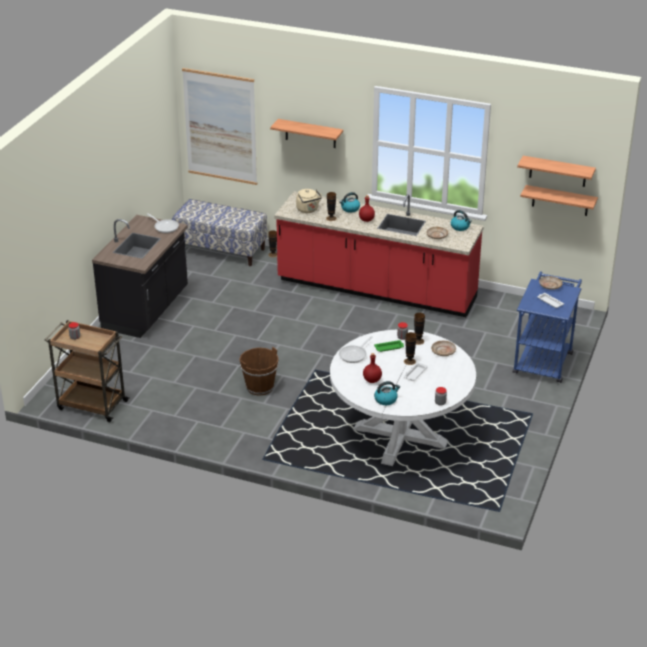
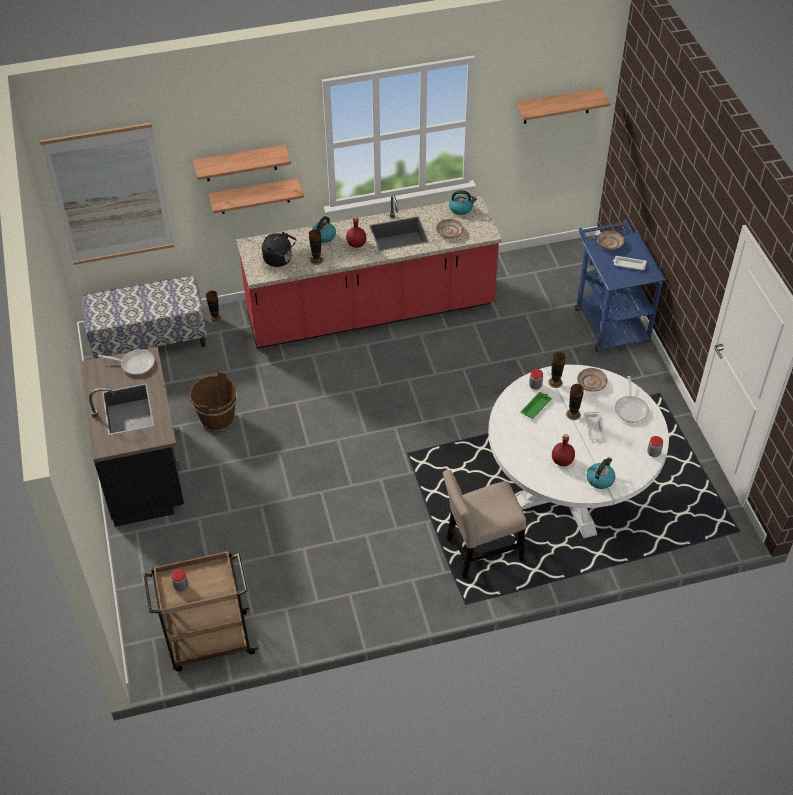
camera: 35 degrees left, 15 degrees up
brown bucket [239,347,279,396] -> brown bucket moved to [190,371,237,432]
beige kettle [296,189,322,213] -> black kettle [262,232,296,267]
frying pan [339,336,373,363] -> frying pan moved to [615,376,649,423]
shelf [520,185,598,216] -> shelf moved to [209,178,304,214]
none -> beige chair [443,470,526,578]

